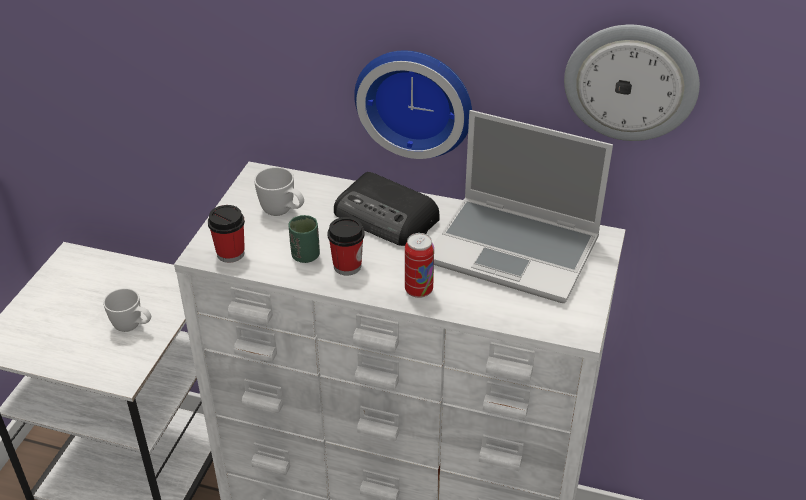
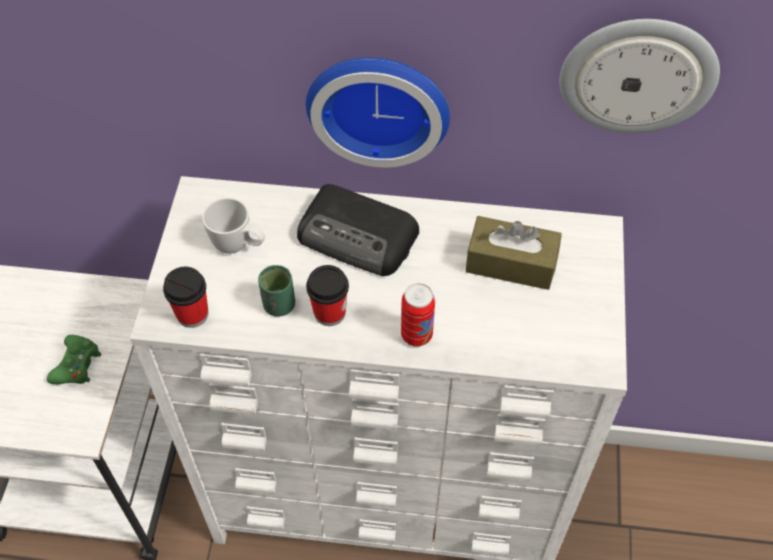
camera: 10 degrees left, 15 degrees up
white mug [103,288,151,332] -> green game controller [47,335,101,384]
laptop [433,110,613,303] -> brown tissue box [466,216,562,290]

